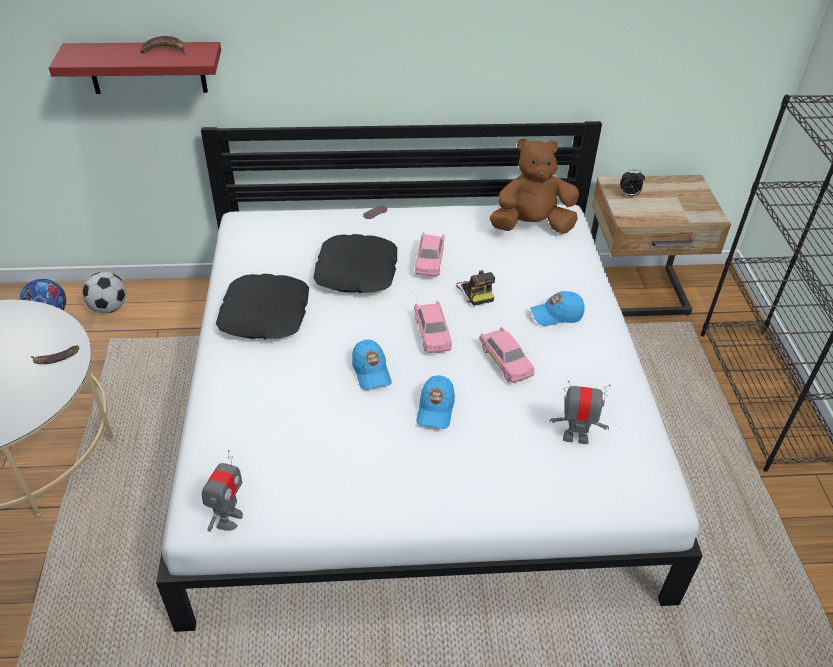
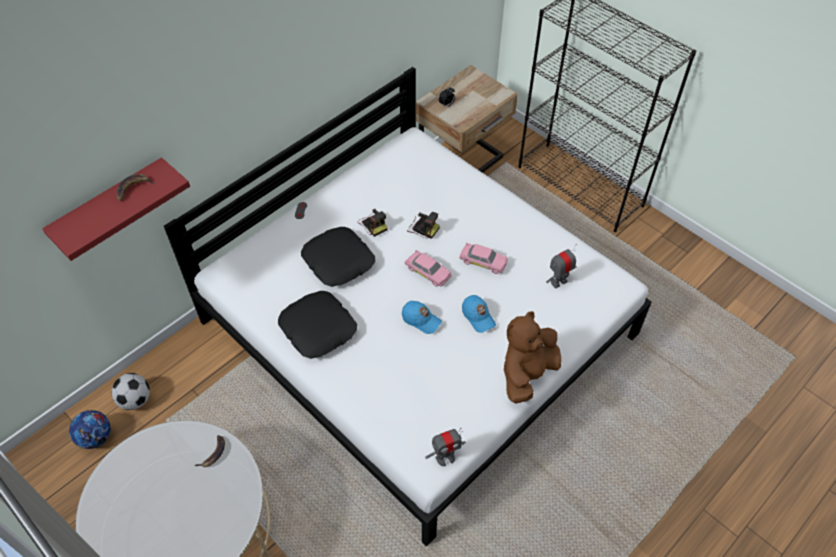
camera: 40 degrees left, 10 degrees up
toy robot [202,450,243,532] -> toy robot turned 90 degrees clockwise [425,428,466,466]
pink toy car [415,233,445,276] -> camera [358,209,388,237]
brown plush toy [489,138,579,234] -> brown plush toy moved to [504,311,562,404]
blue cap [530,291,585,326] -> none

